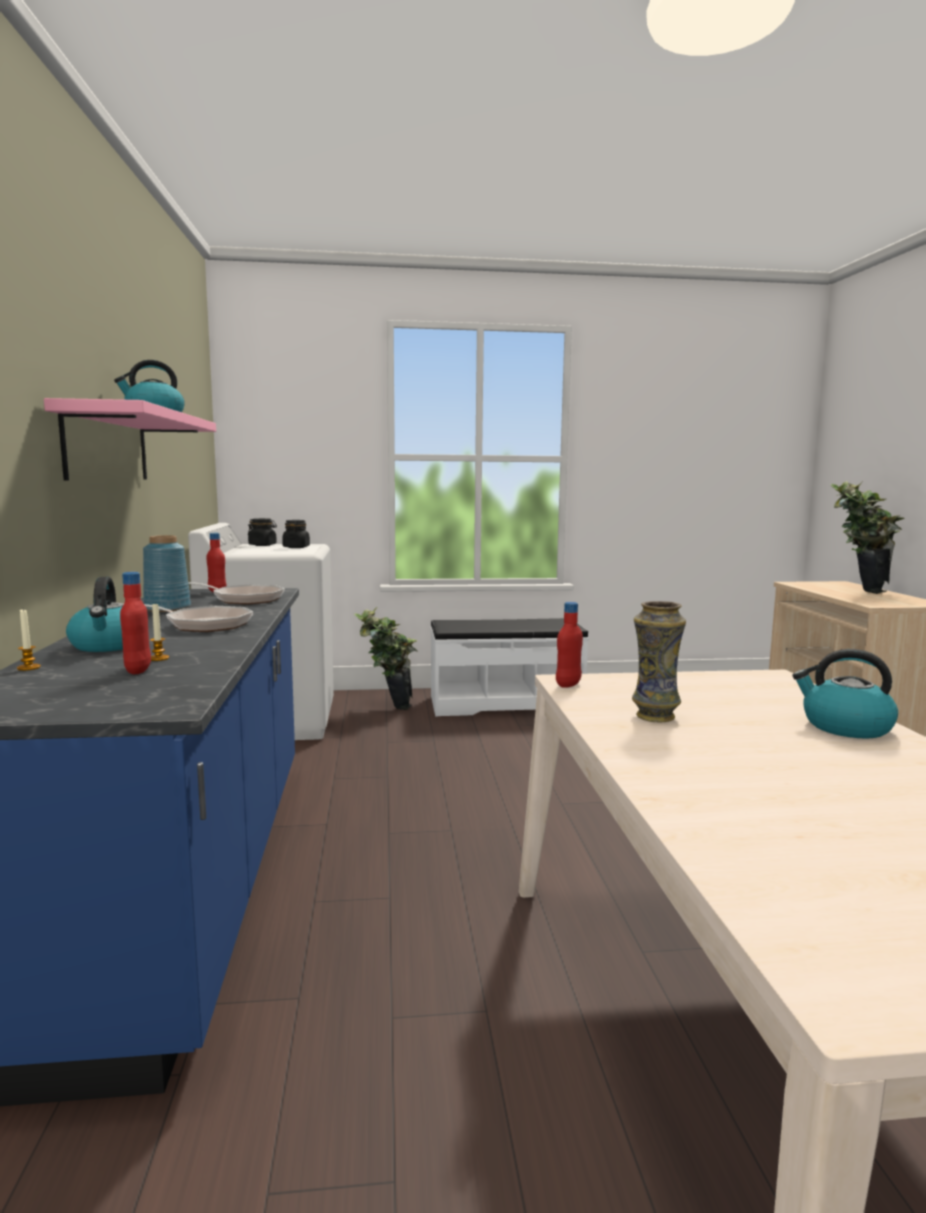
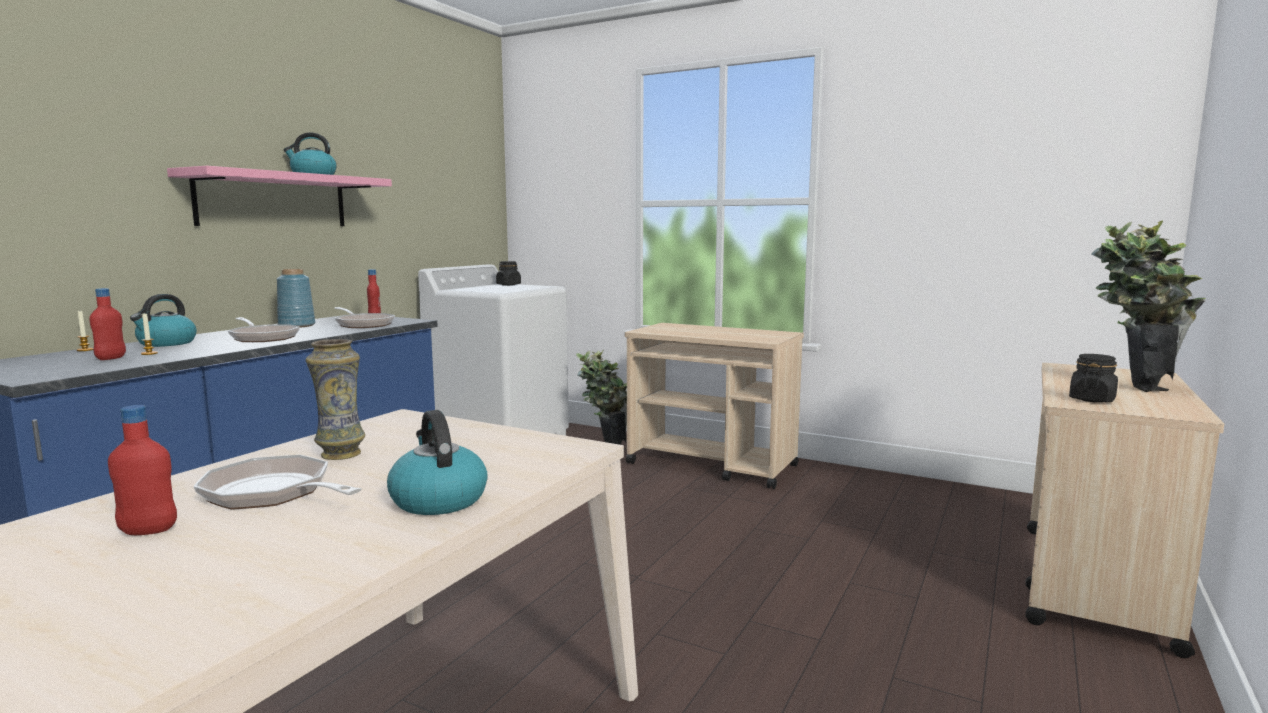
camera: 35 degrees right, 0 degrees up
black jar [282,520,310,548] -> black jar moved to [1069,354,1118,403]
white bench [430,618,589,716] -> beige cart [625,323,804,489]
red bottle [556,602,583,688] -> red bottle moved to [108,405,177,535]
none -> frying pan [194,455,362,509]

